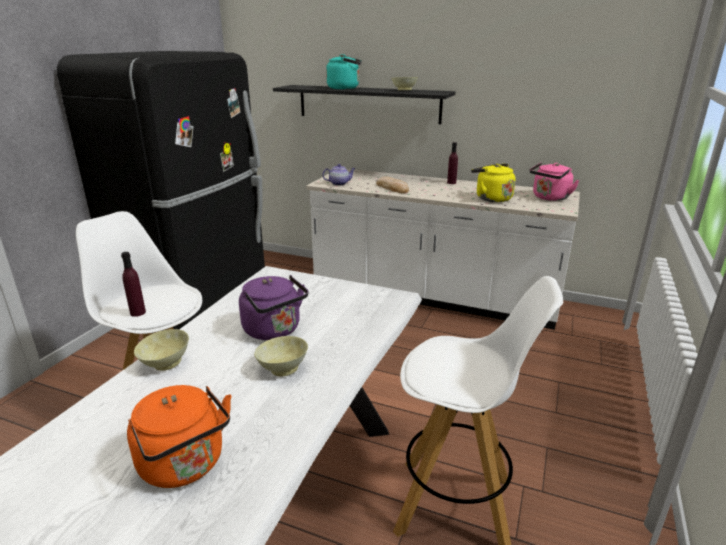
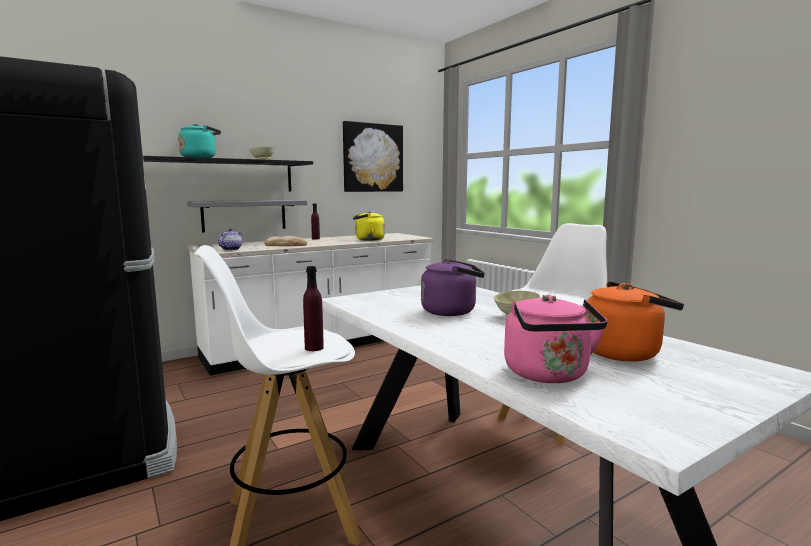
camera: 55 degrees left, 15 degrees down
beige bowl [134,329,189,371] -> none
pink kettle [530,162,579,201] -> pink kettle moved to [504,294,607,383]
none -> grey shelf [187,200,307,232]
none -> picture [343,121,403,192]

